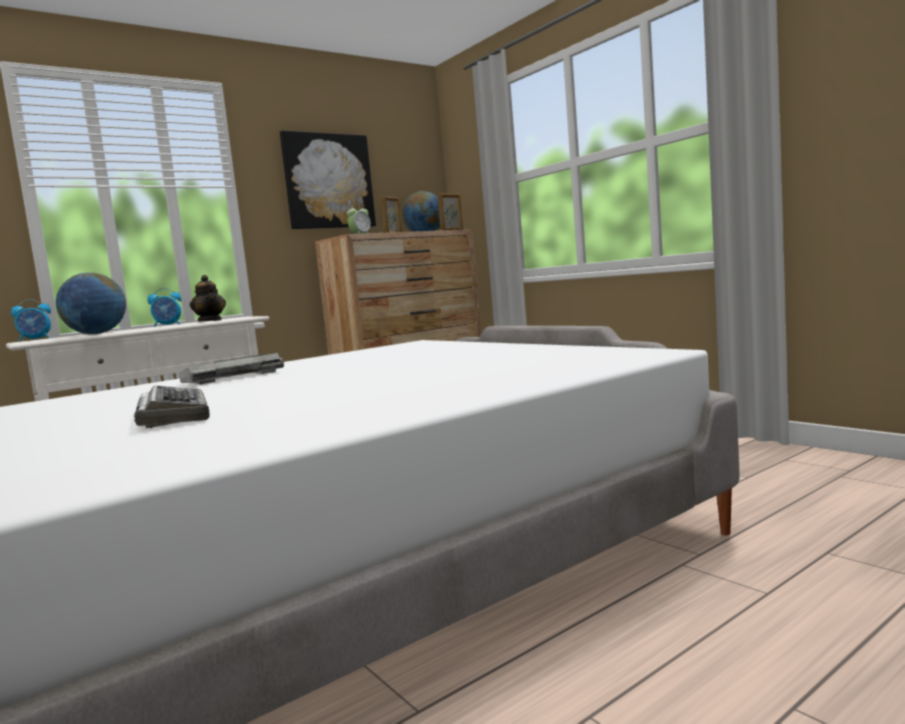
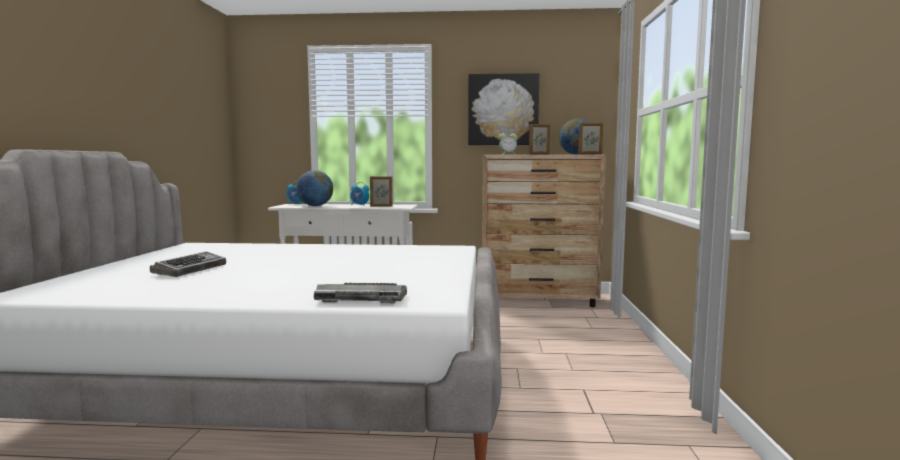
camera: 40 degrees right, 0 degrees up
keyboard [179,353,284,385] -> keyboard moved to [314,283,407,304]
teapot [190,275,226,321] -> picture frame [370,176,393,207]

